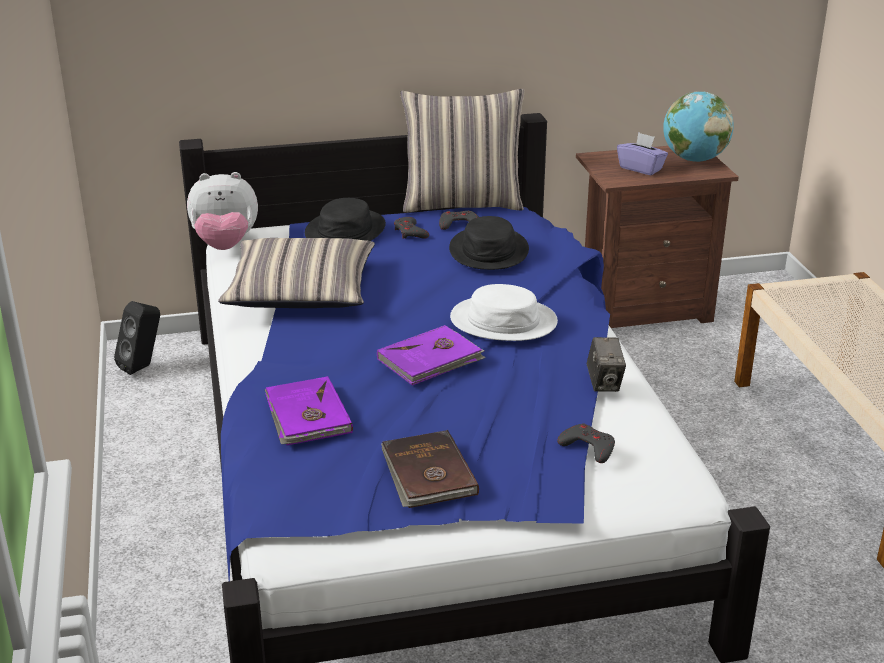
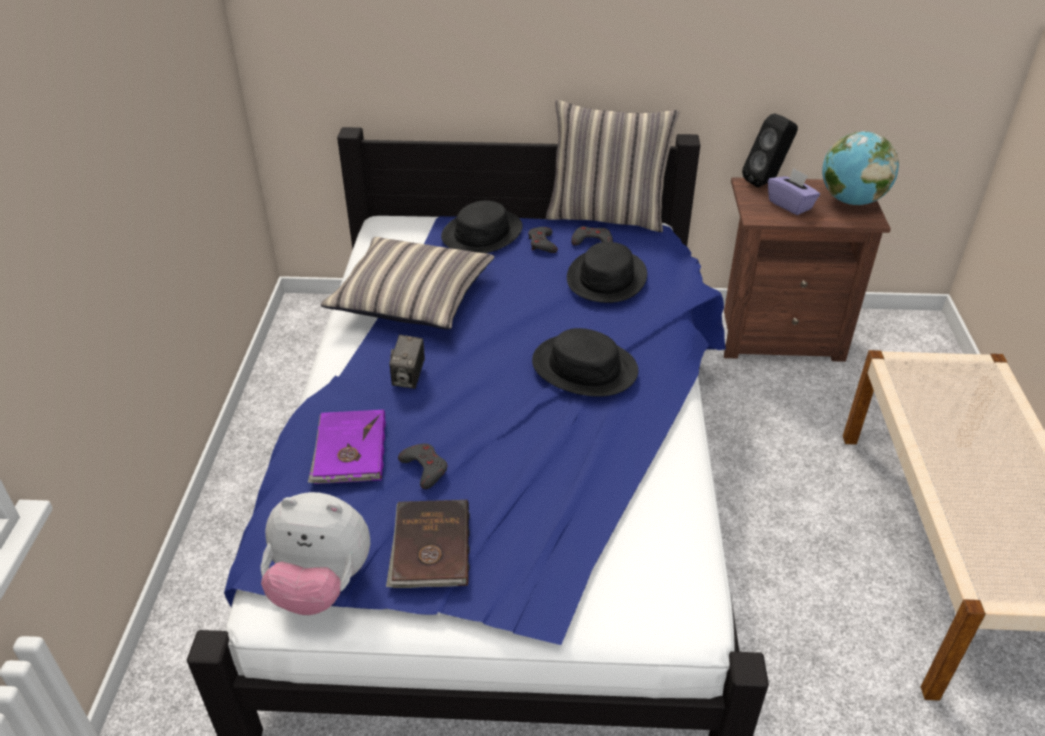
camera: 15 degrees right, 10 degrees up
black speaker [114,301,160,375] -> black speaker moved to [742,113,798,188]
plush toy [187,172,258,250] -> plush toy moved to [261,492,370,615]
purple book [377,325,486,386] -> none
white hat [450,284,558,341] -> black hat [532,328,638,397]
grey game controller [557,423,615,463] -> grey game controller moved to [398,443,448,489]
camera [587,337,626,392] -> camera moved to [389,335,425,389]

